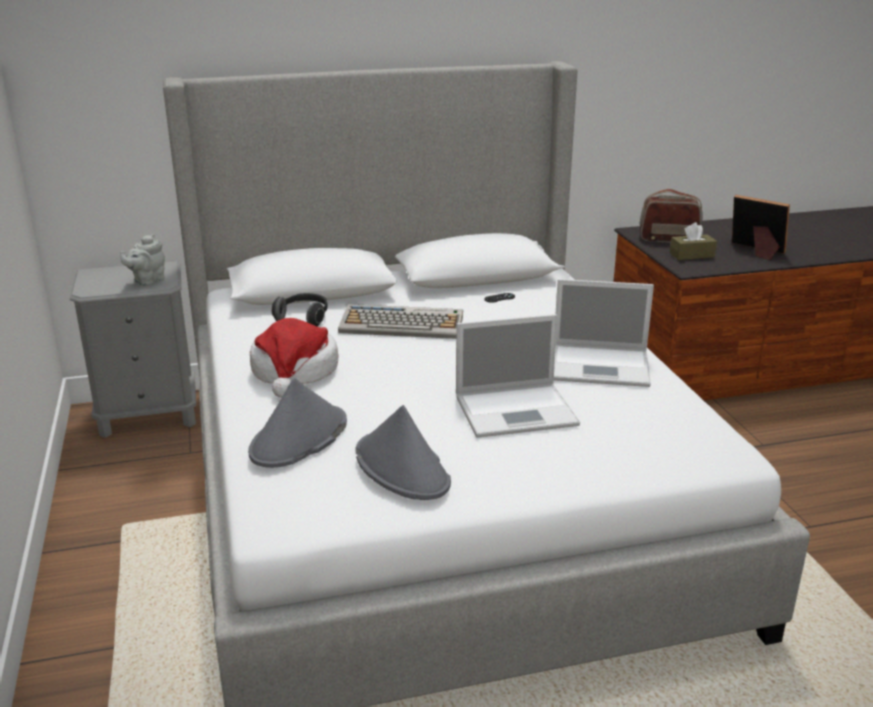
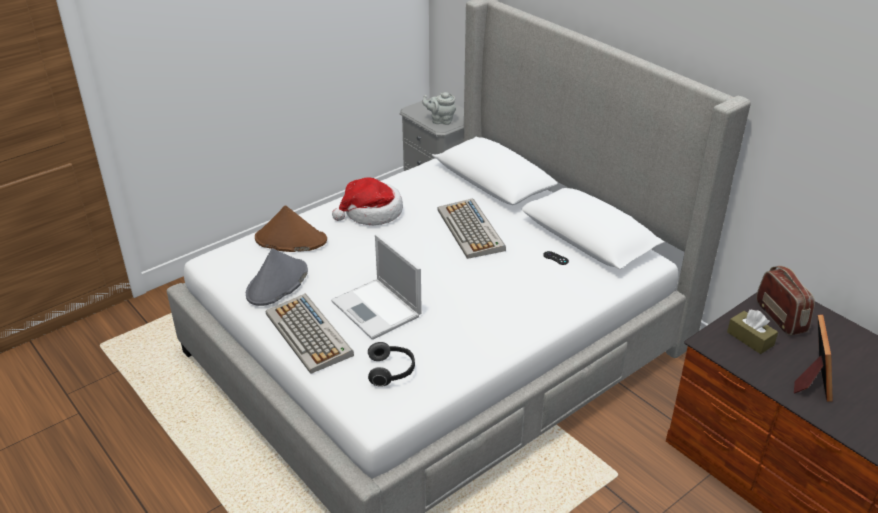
camera: 65 degrees right, 10 degrees up
grey hat [248,378,347,468] -> brown hat [255,206,327,252]
headphones [271,293,328,326] -> headphones moved to [368,342,415,387]
laptop [554,279,654,387] -> none
none -> keyboard [265,294,354,374]

